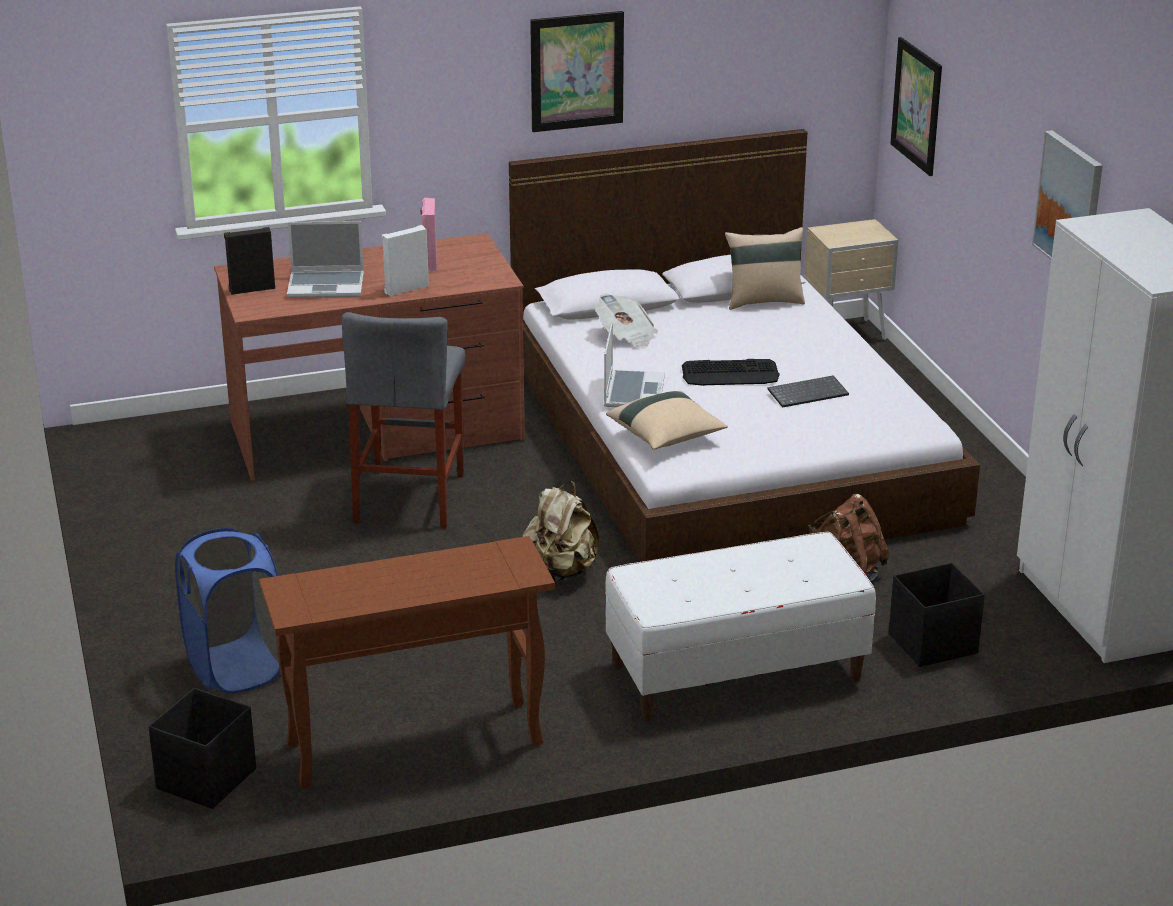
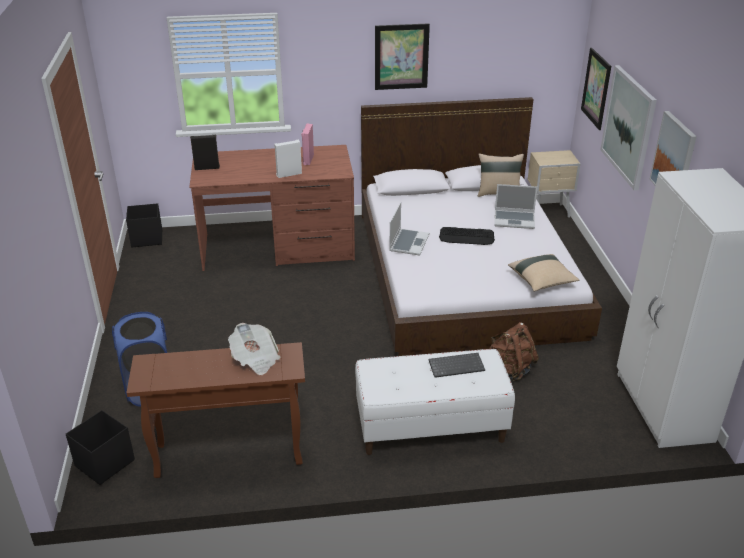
camera: 10 degrees right, 5 degrees up
laptop [287,221,364,298] -> laptop moved to [494,184,538,229]
grey stool [342,312,466,529] -> none
beige backpack [522,481,600,583] -> none
newspaper [595,294,658,349] -> newspaper moved to [228,323,281,375]
beige pillow [606,391,728,450] -> beige pillow moved to [508,254,579,291]
keyboard [768,375,849,408] -> keyboard moved to [429,353,485,378]
black storage box [889,563,985,667] -> black storage box moved to [126,203,162,248]
none -> picture [600,65,657,191]

